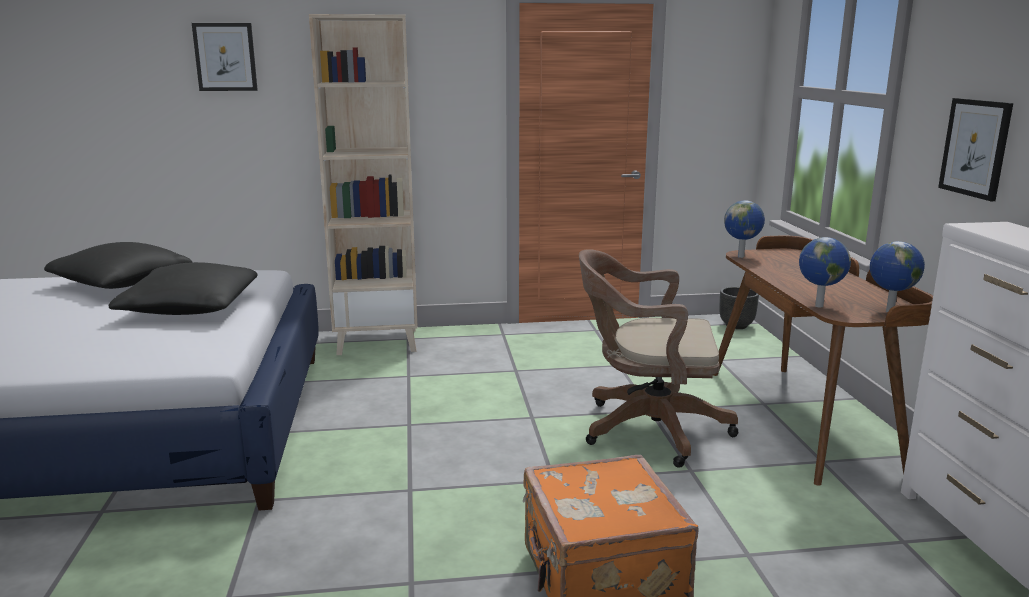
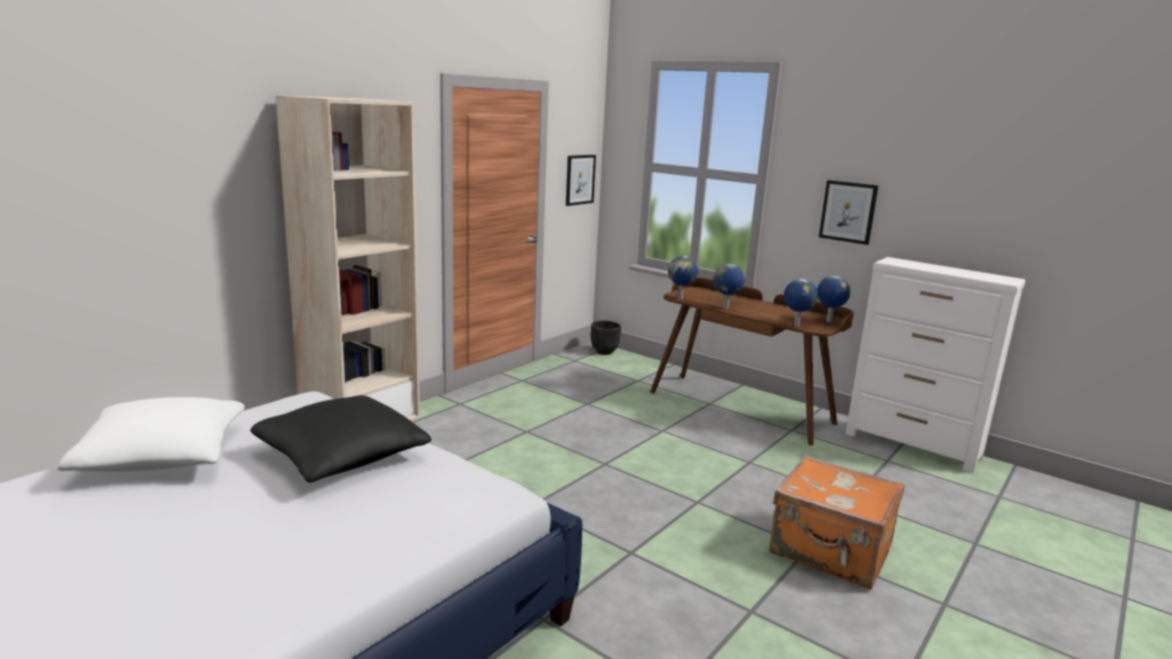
camera: 45 degrees left, 0 degrees up
black pillow [44,242,192,289] -> white pillow [57,397,245,472]
picture [192,23,258,91] -> picture moved to [566,155,596,206]
brown office chair [579,249,739,468] -> none
none -> globe [713,264,745,309]

